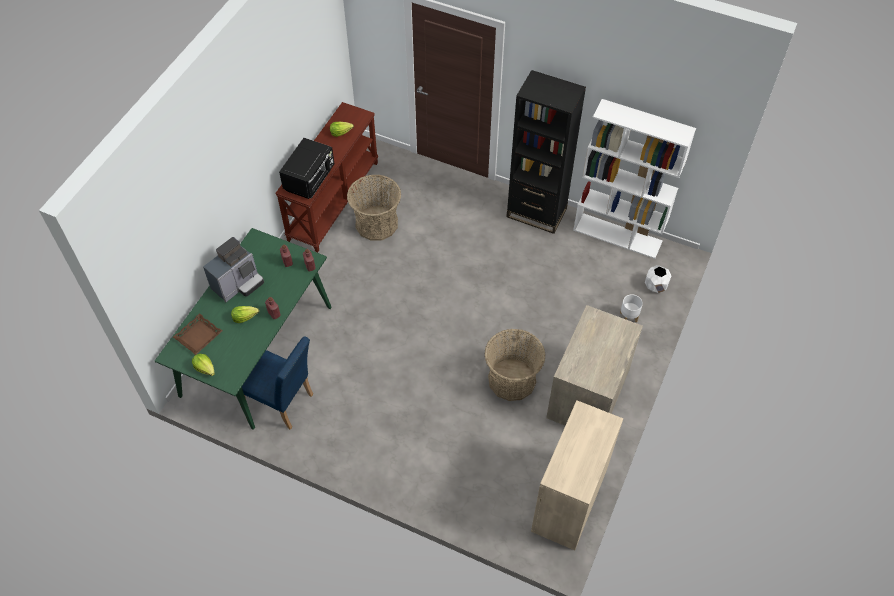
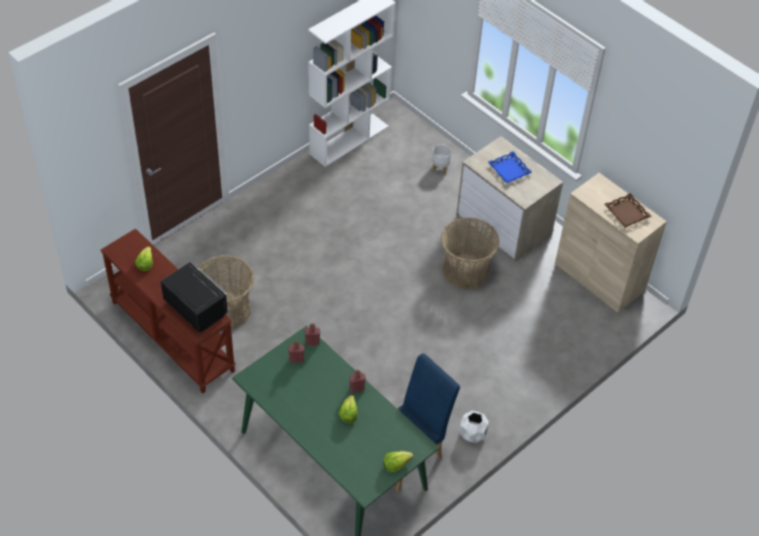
camera: 70 degrees left, 5 degrees down
brown tray [173,313,222,355] -> brown tray moved to [605,193,652,228]
coffee machine [203,237,264,302] -> none
black bookcase [506,70,586,234] -> none
white planter [645,265,672,293] -> white planter moved to [459,411,489,443]
none -> blue tray [488,152,532,183]

